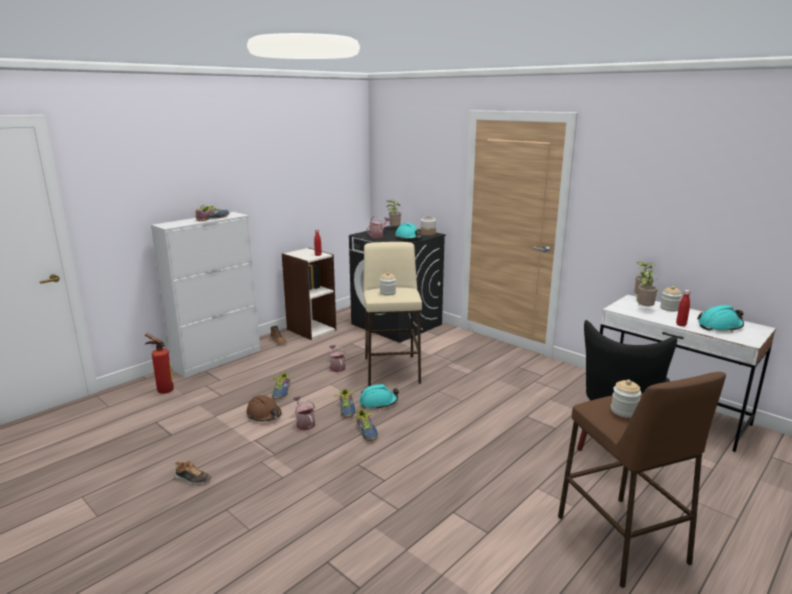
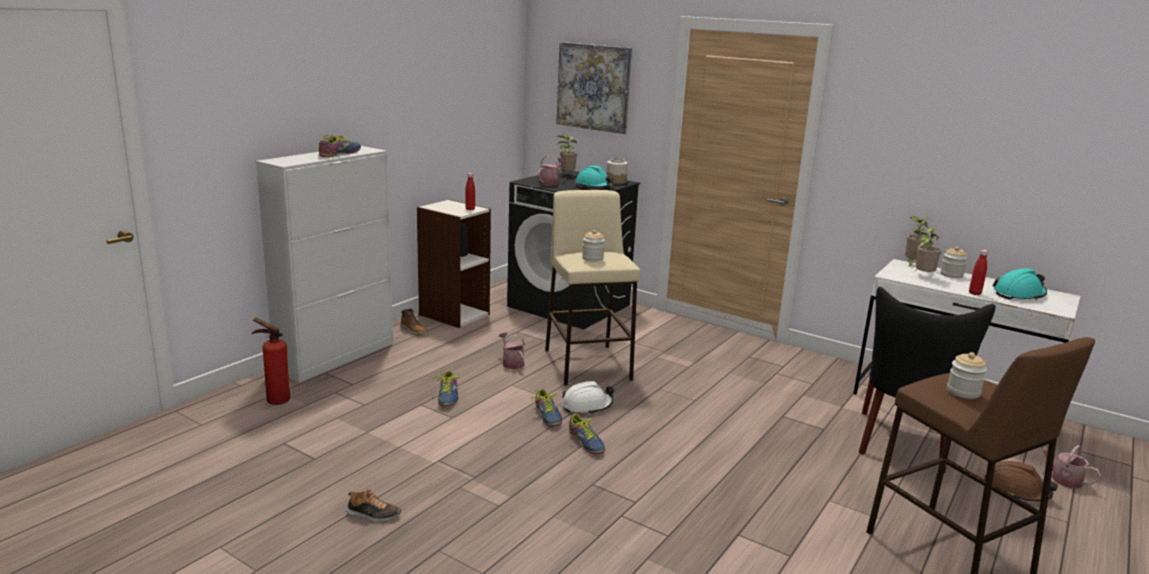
camera: 10 degrees left, 0 degrees up
brown hard hat [246,395,282,422] -> brown hard hat moved to [984,461,1058,502]
watering can [293,396,315,430] -> watering can moved to [1041,445,1101,488]
turquoise hard hat [359,384,399,409] -> white hard hat [562,381,614,415]
none -> picture [556,42,632,134]

